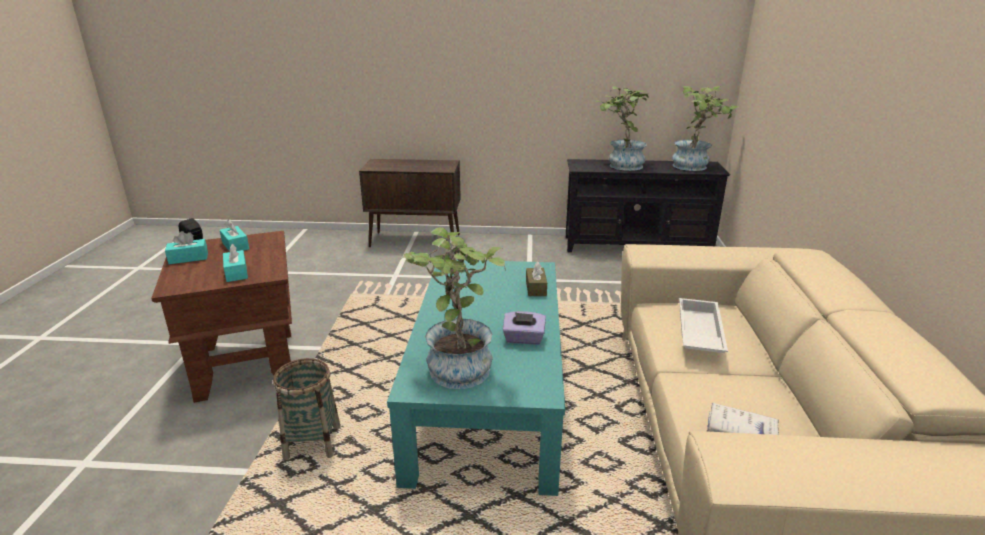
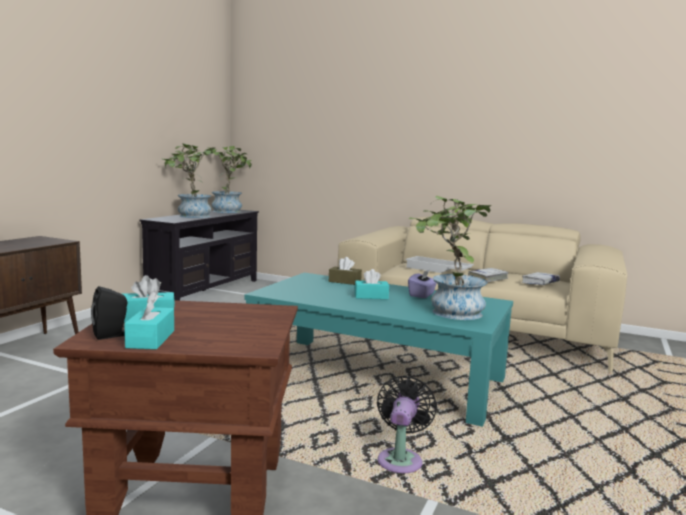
camera: 70 degrees left, 15 degrees down
turquoise tissue box [223,244,248,282] -> turquoise tissue box moved to [355,269,389,299]
basket [273,358,341,460] -> black fan [377,375,437,473]
none -> white book [468,268,508,282]

